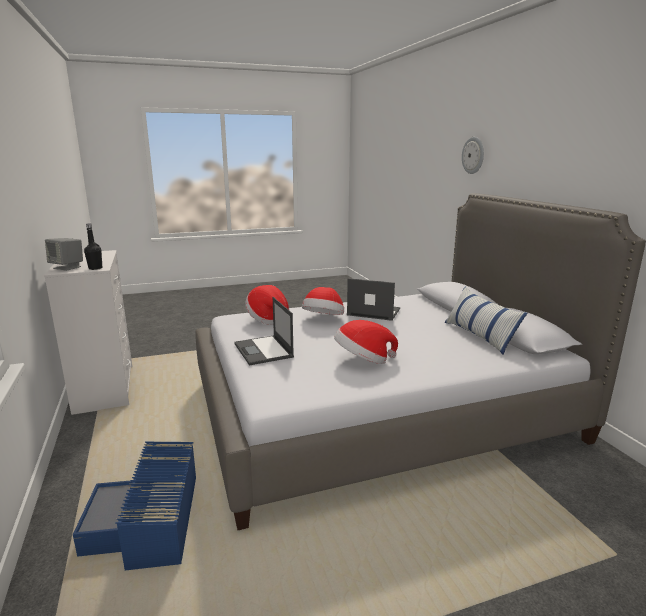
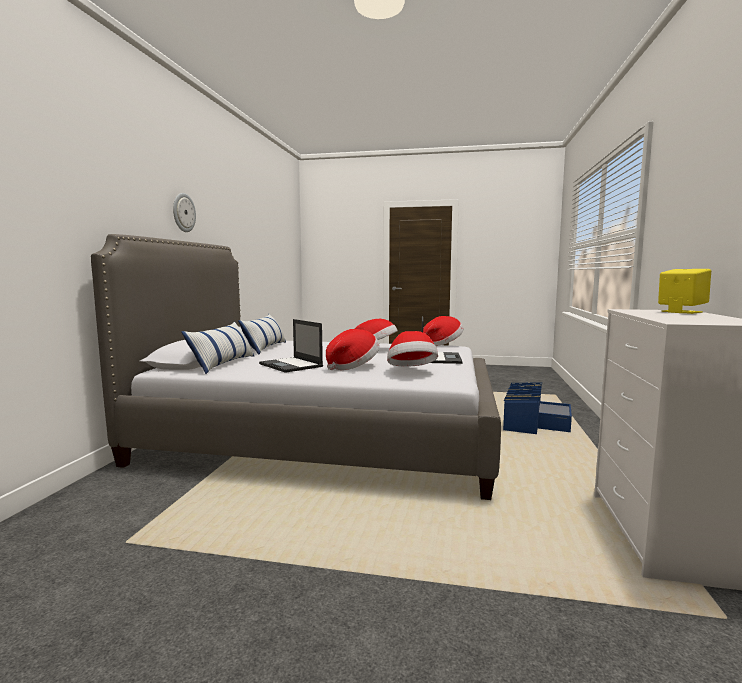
camera: 150 degrees left, 10 degrees down
grey speaker [45,238,83,271] -> yellow speaker [658,269,711,314]
black bottle [84,223,102,270] -> none
wall clock [462,137,484,174] -> wall clock moved to [173,193,196,232]
none -> pillow [181,322,254,374]
none -> hat [423,316,464,346]

